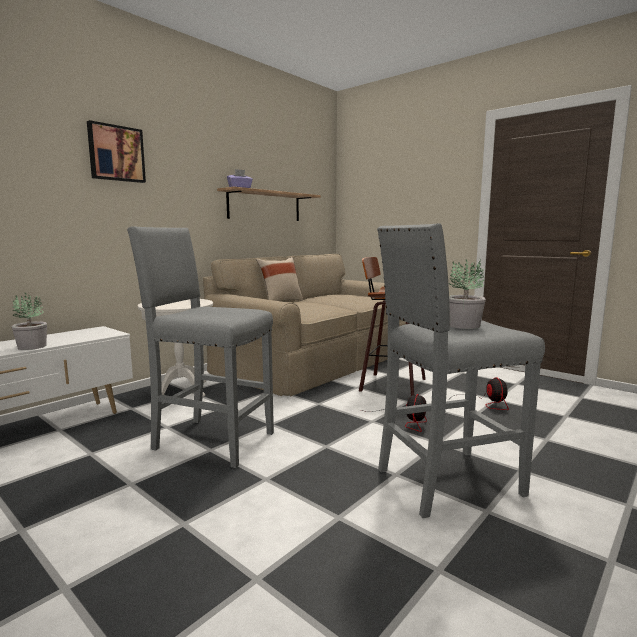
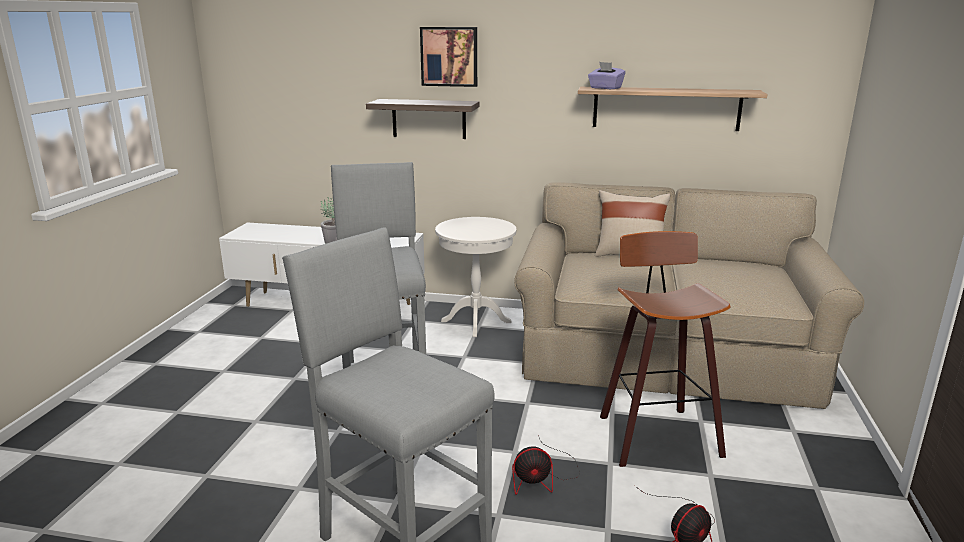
camera: 60 degrees right, 10 degrees up
potted plant [449,259,486,329] -> none
none -> shelf [366,99,480,139]

